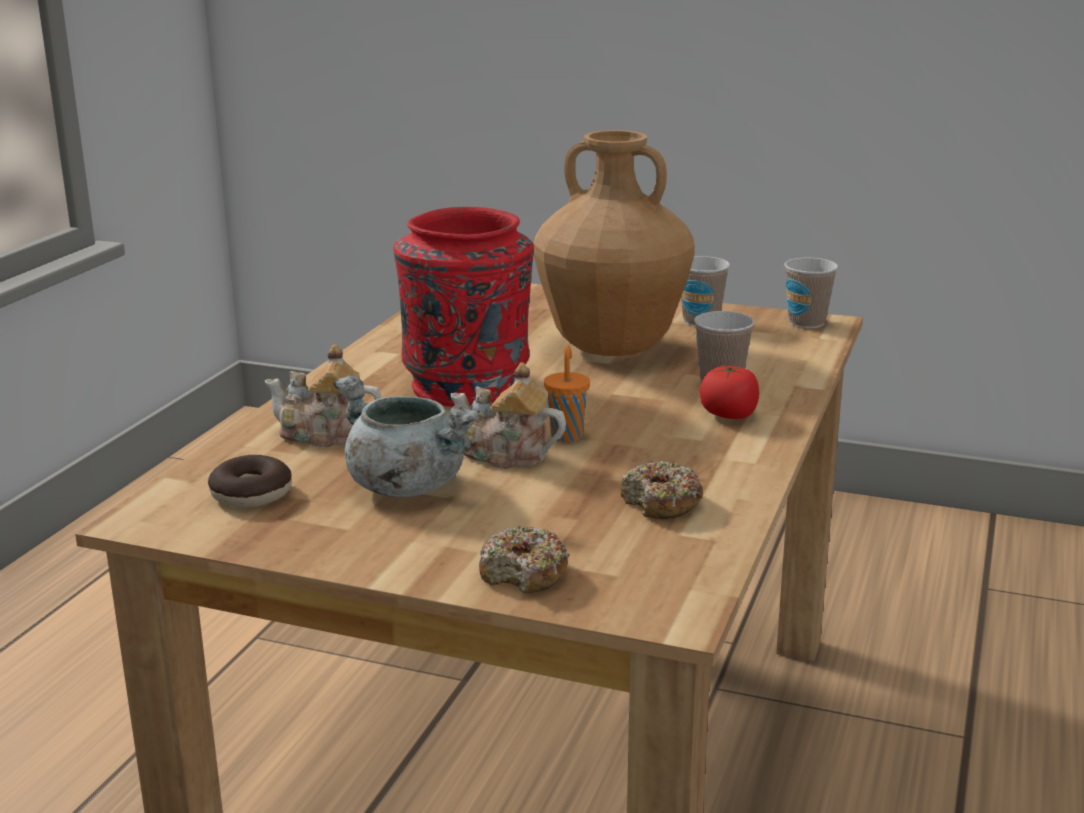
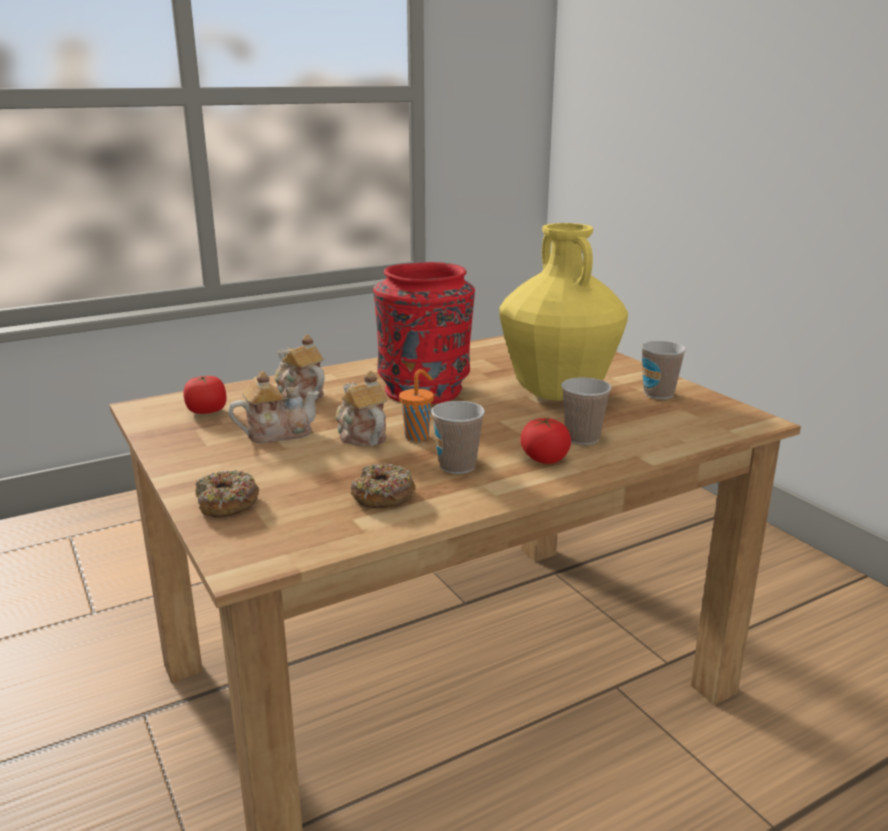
camera: 40 degrees right, 0 degrees up
donut [208,455,292,507] -> tomato [183,376,226,414]
grey cooking pot [333,375,480,497] -> teapot [228,371,320,443]
brown vase [533,130,695,356] -> yellow vase [499,223,628,401]
cup [784,257,838,328] -> cup moved to [431,401,485,474]

